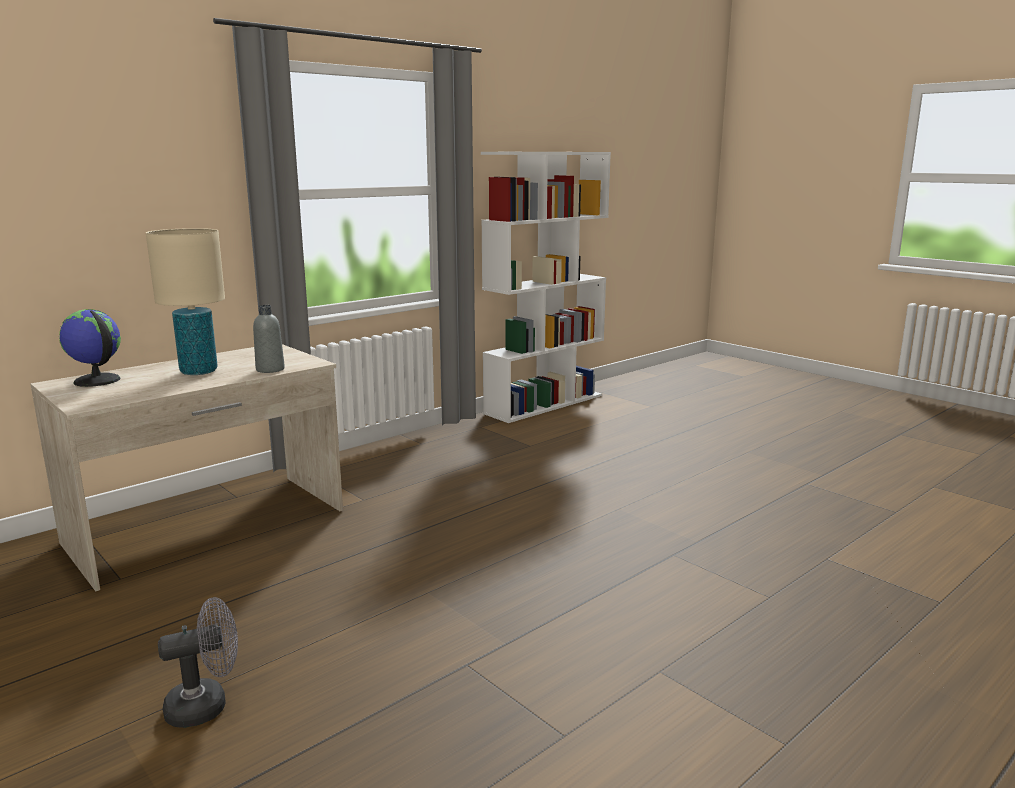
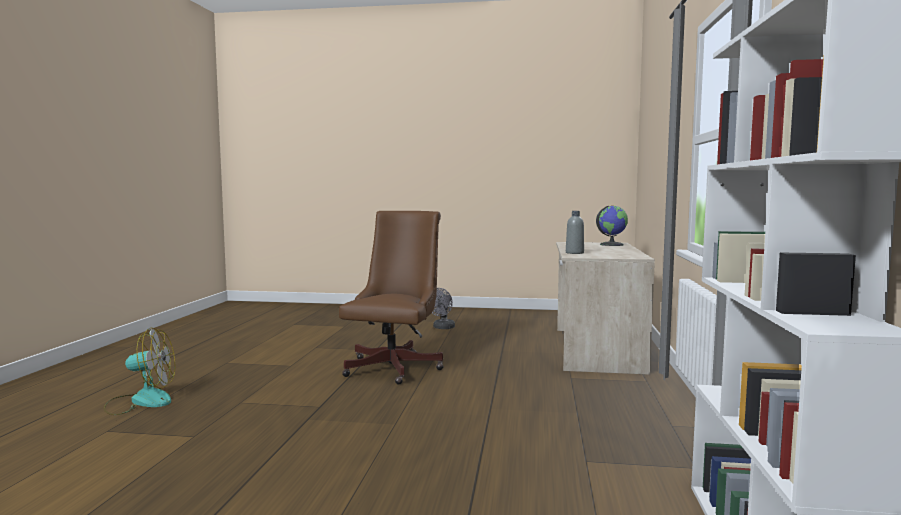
camera: 140 degrees right, 10 degrees down
beige table lamp [146,228,225,375] -> none
none -> fan [103,328,176,415]
none -> brown office chair [339,211,444,384]

